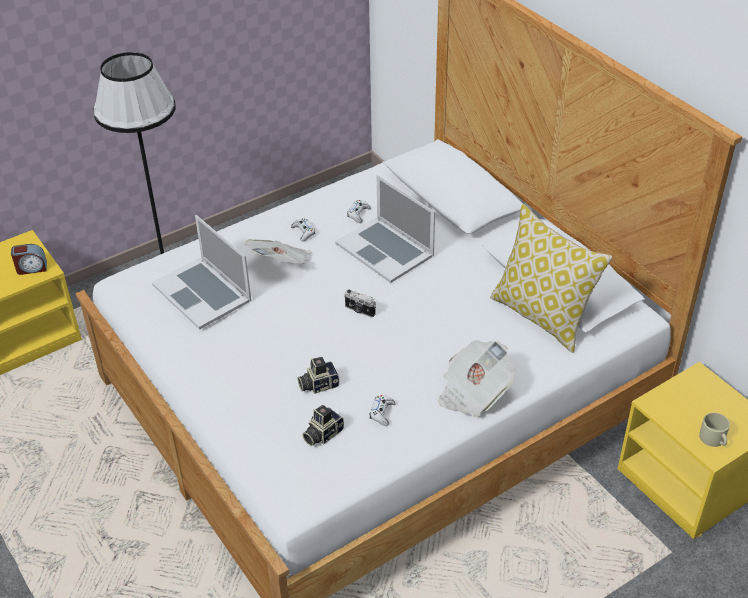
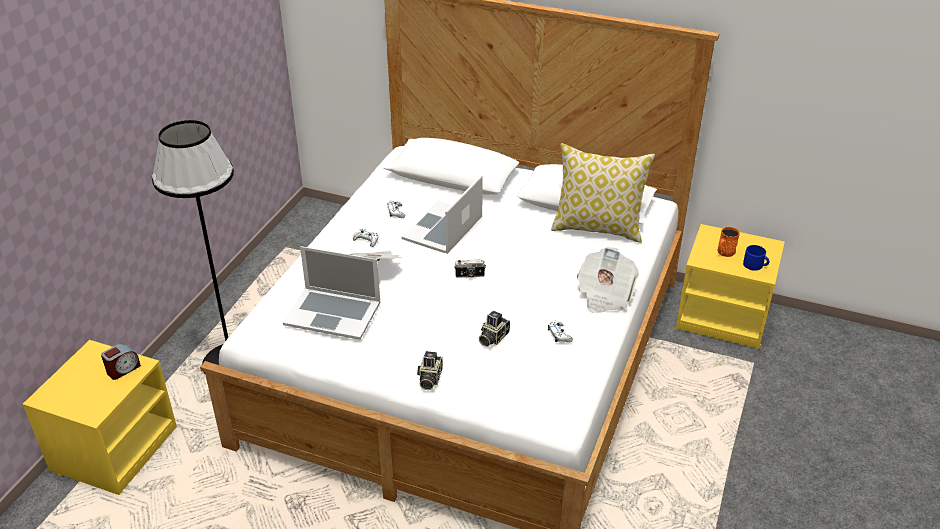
camera: 35 degrees left, 5 degrees down
camera [303,405,344,446] -> camera moved to [417,351,443,390]
laptop [335,175,435,283] -> laptop turned 105 degrees clockwise [402,175,483,254]
beige mug [699,413,730,447] -> blue mug [743,245,770,271]
none -> orange mug [717,227,740,257]

